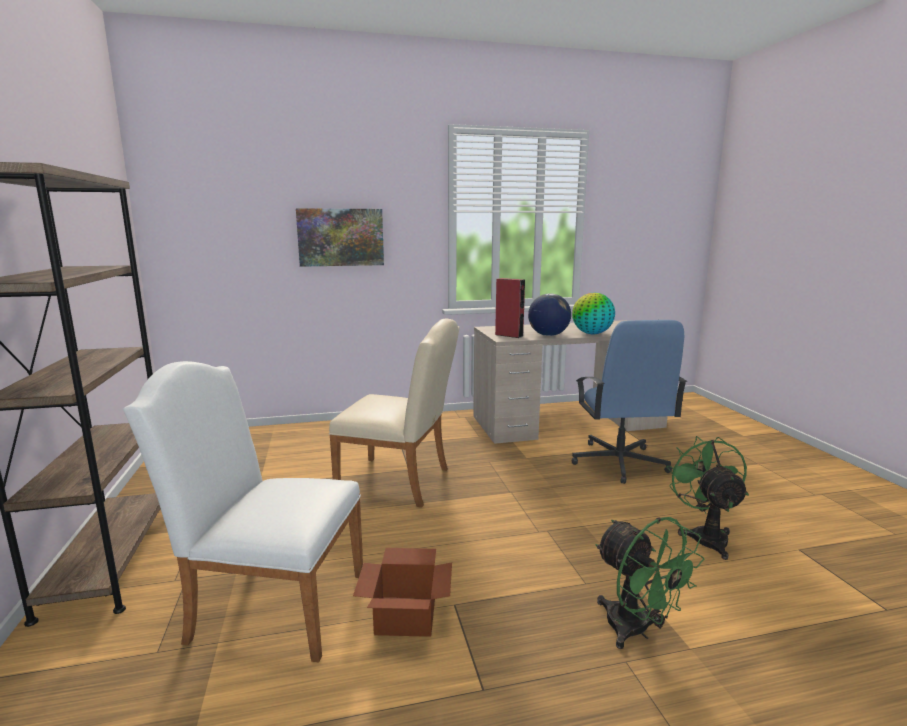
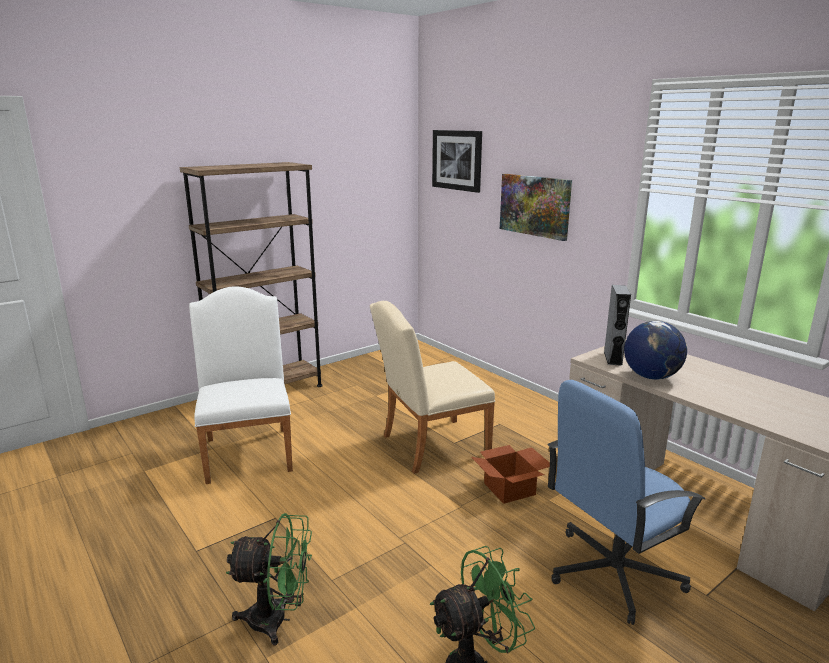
camera: 65 degrees right, 5 degrees up
beige chair [329,319,460,508] -> beige chair turned 75 degrees clockwise [370,301,495,474]
cardboard box [353,548,452,637] -> cardboard box moved to [471,445,550,504]
red speaker [495,278,525,338] -> grey speaker [604,285,631,366]
globe [572,293,615,334] -> none
green fan [595,517,704,649] -> green fan turned 120 degrees counterclockwise [226,513,312,645]
none -> picture [432,130,482,193]

